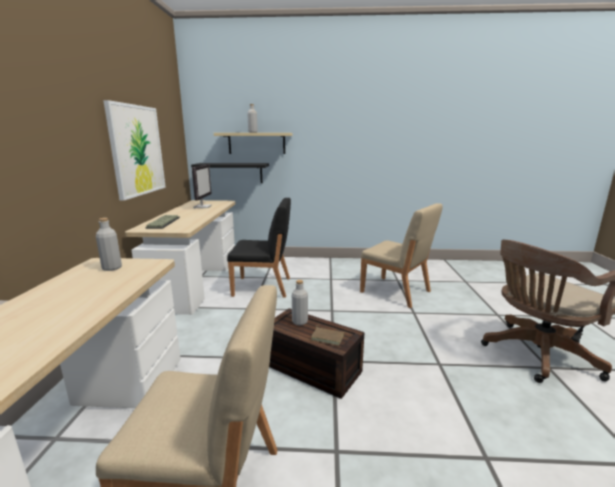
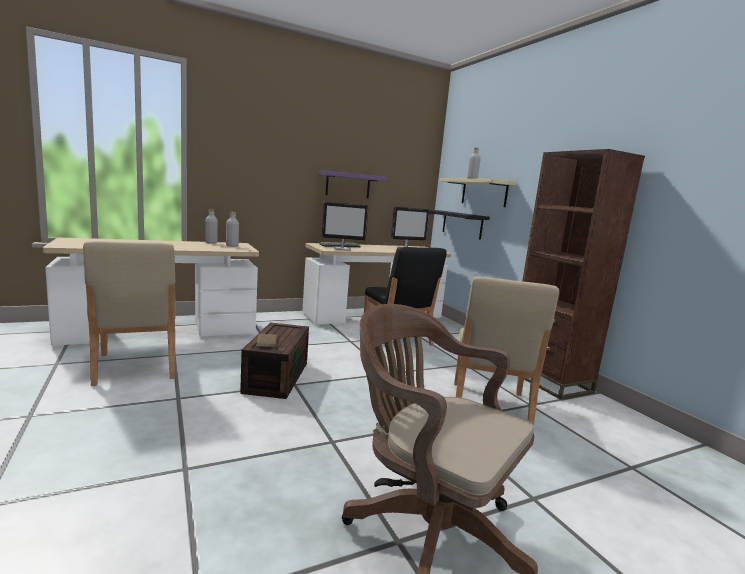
camera: 60 degrees right, 5 degrees down
picture [103,100,166,201] -> purple shelf [319,171,387,199]
grey bottle [292,280,308,325] -> grey bottle moved to [205,209,218,244]
none -> monitor [322,202,369,251]
none -> brown bookcase [522,149,645,400]

